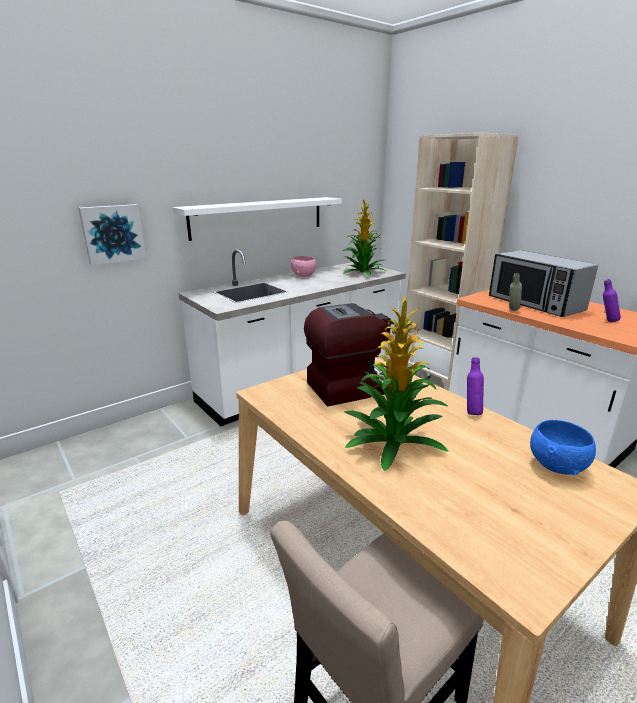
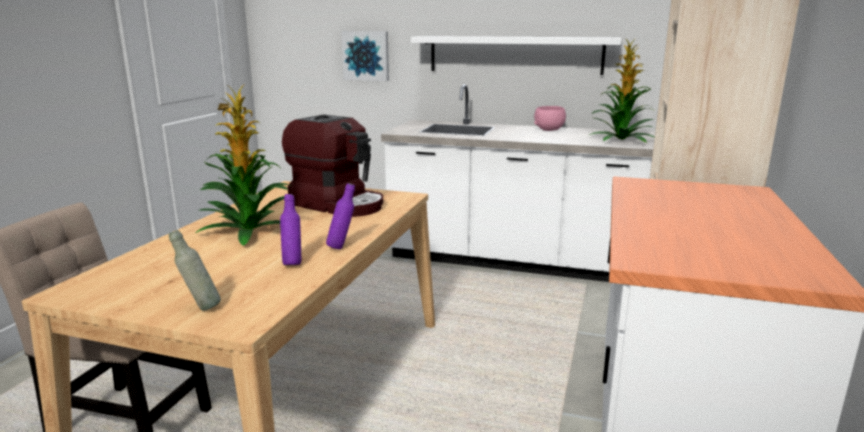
camera: 55 degrees right, 5 degrees down
microwave [489,250,598,317] -> none
grey bottle [509,273,522,310] -> grey bottle moved to [169,230,221,311]
blue bowl [530,420,596,475] -> none
purple bottle [603,279,621,322] -> purple bottle moved to [280,194,301,265]

